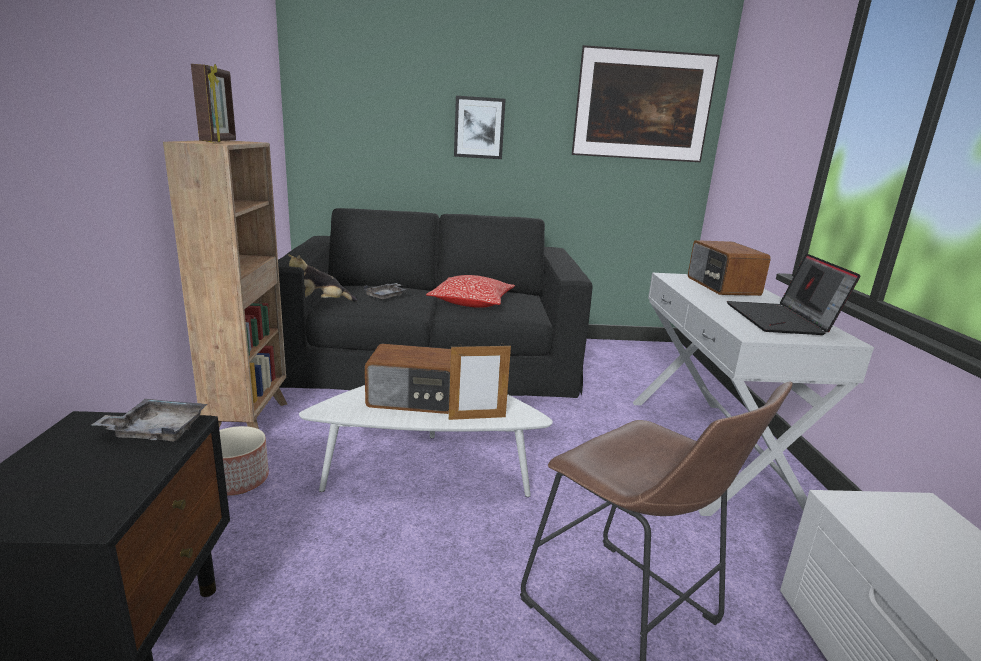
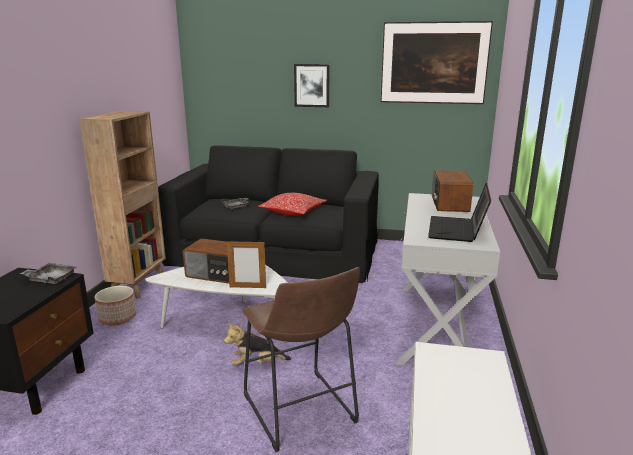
camera: 15 degrees right, 0 degrees up
picture frame [191,64,236,142] -> none
plush toy [288,254,357,301] -> plush toy moved to [224,323,291,365]

